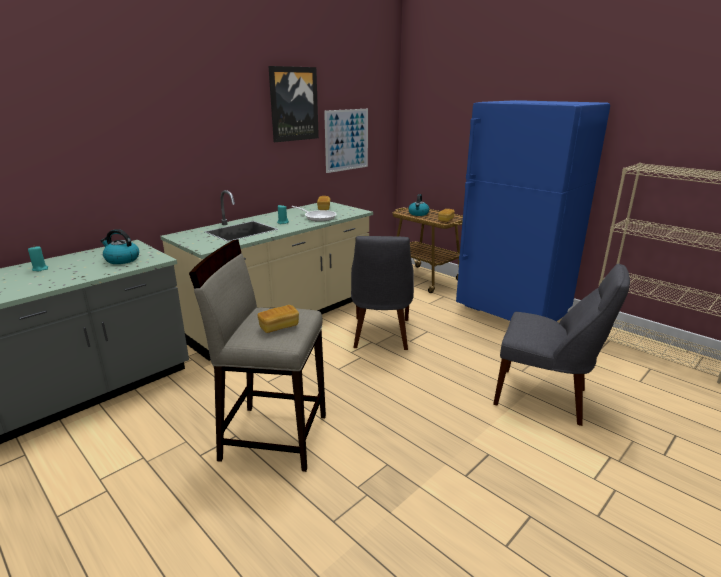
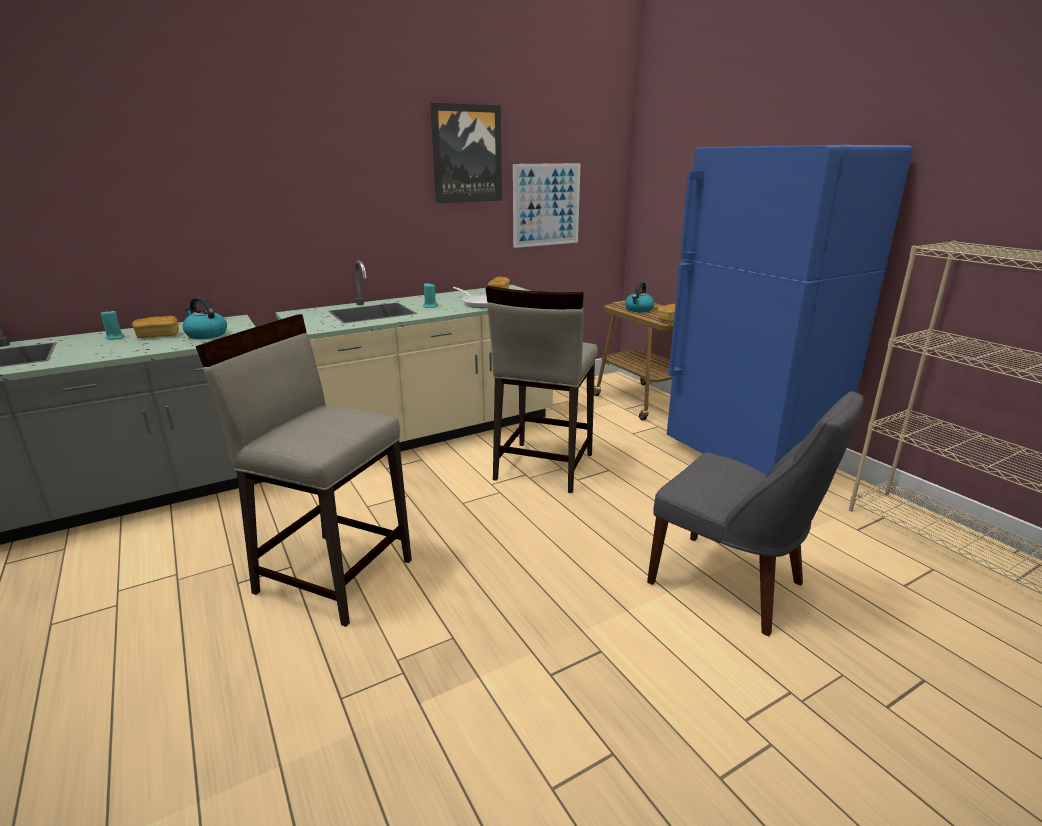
camera: 15 degrees right, 0 degrees up
bread [258,305,299,333] -> bread moved to [132,316,179,338]
grey chair [351,236,414,350] -> beige stool [486,286,598,493]

